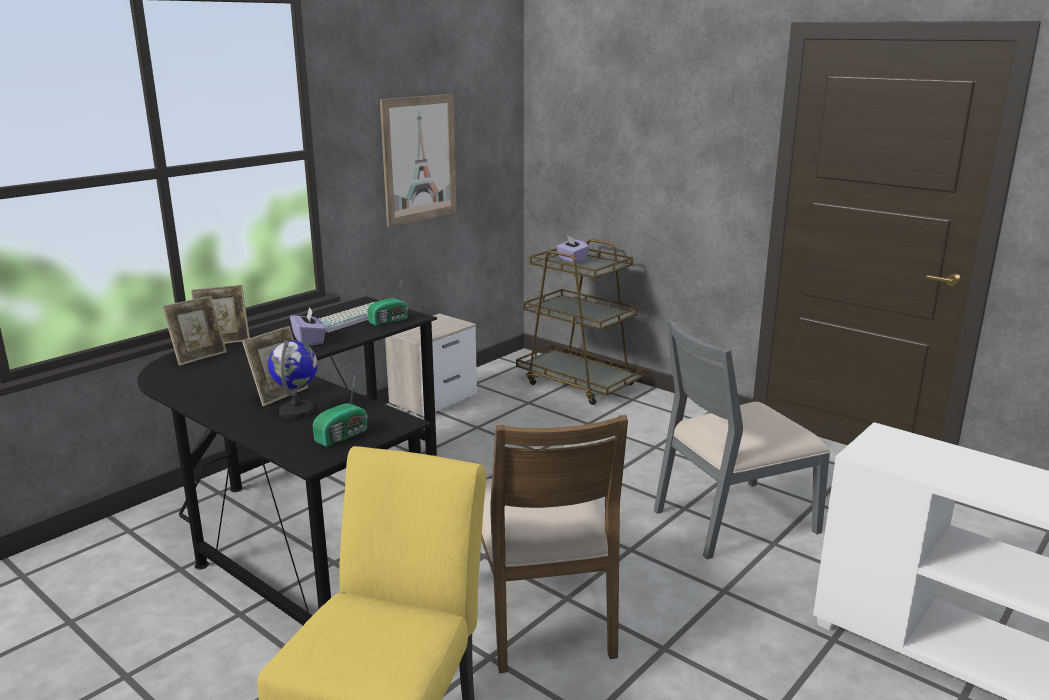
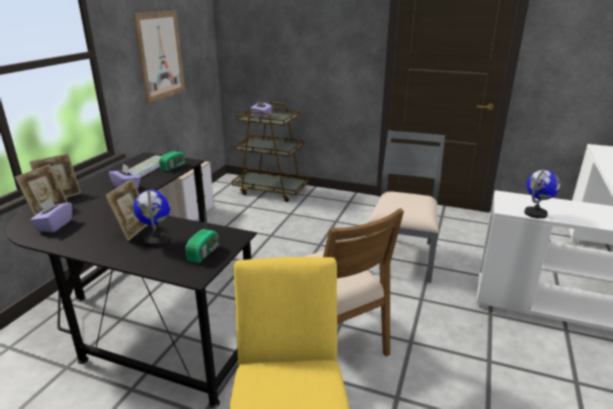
camera: 20 degrees left, 5 degrees up
grey chair [654,318,831,559] -> grey chair turned 150 degrees clockwise [367,130,445,283]
none -> purple tissue box [31,198,72,233]
none -> globe [524,168,560,219]

